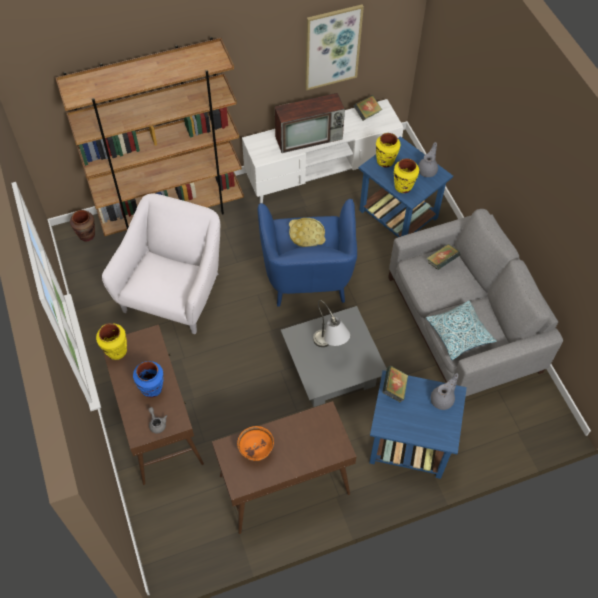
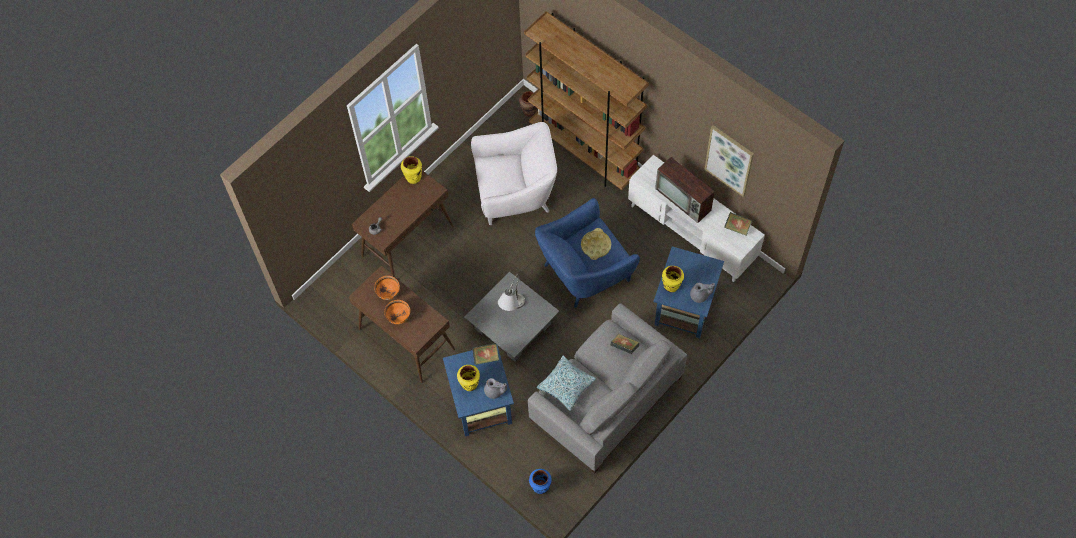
camera: 65 degrees right, 5 degrees up
blue vase [133,361,164,398] -> blue vase moved to [529,469,552,494]
yellow vase [376,133,400,168] -> yellow vase moved to [457,365,480,391]
none -> orange bowl [384,300,410,324]

